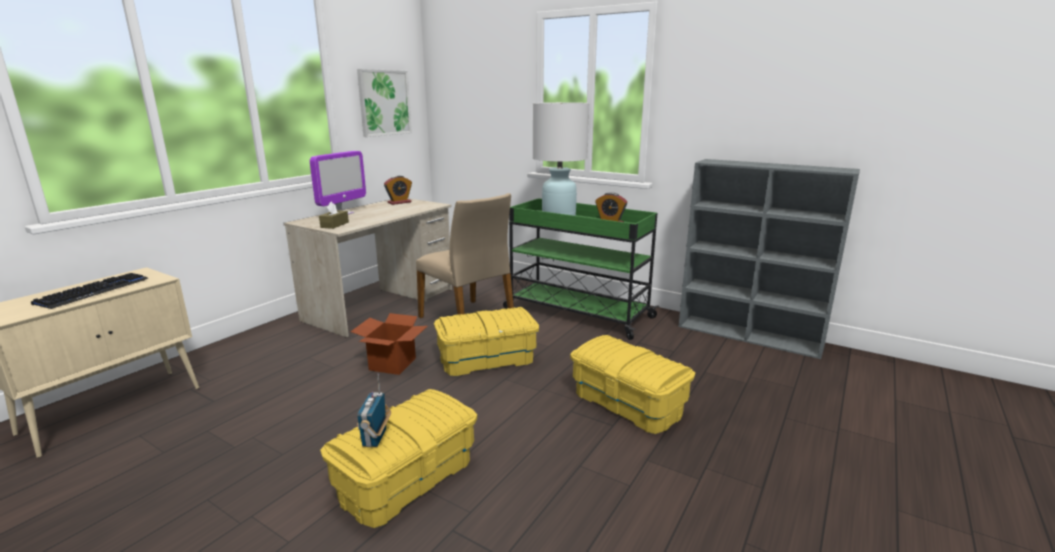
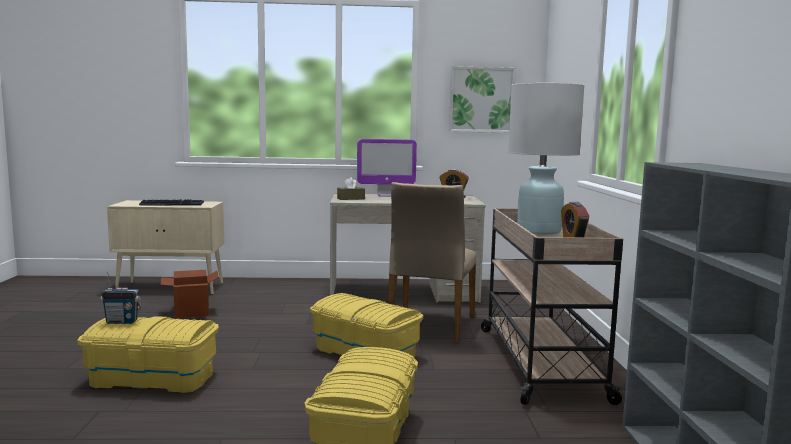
camera: 55 degrees right, 10 degrees down
cardboard box [350,313,428,375] -> cardboard box moved to [161,270,219,318]
radio [357,374,391,447] -> radio turned 150 degrees counterclockwise [100,272,142,324]
green cart [503,198,659,340] -> beige cart [481,208,625,405]

